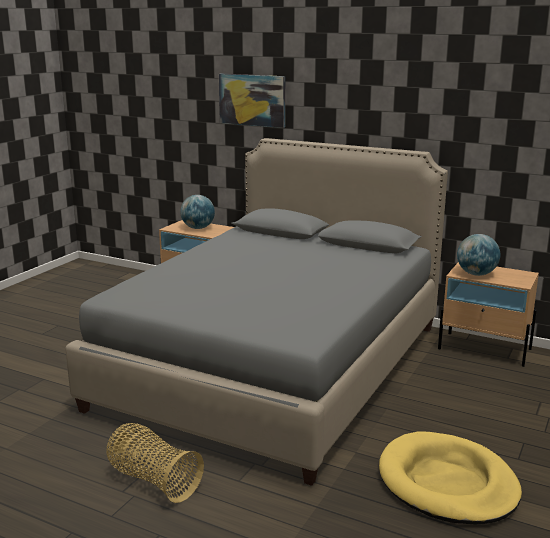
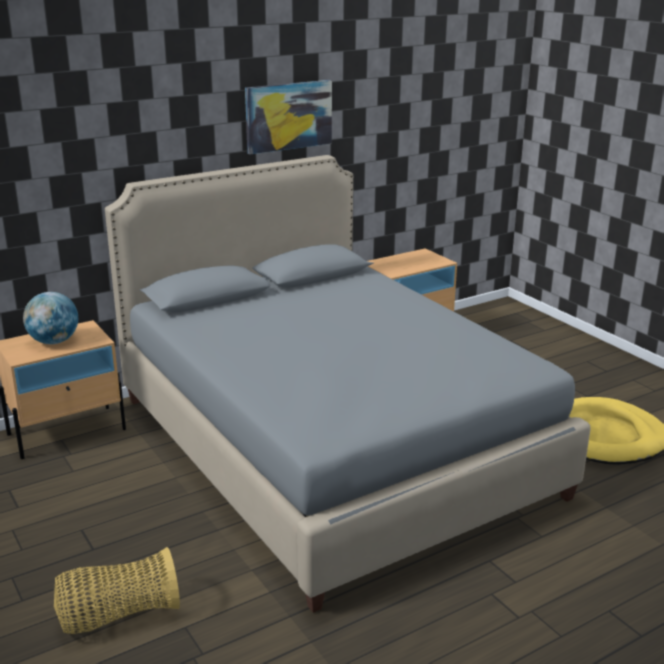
camera: 60 degrees left, 5 degrees up
basket [106,423,204,503] -> basket moved to [54,547,180,634]
picture [219,74,285,128] -> picture moved to [245,80,332,155]
globe [457,234,500,276] -> none

